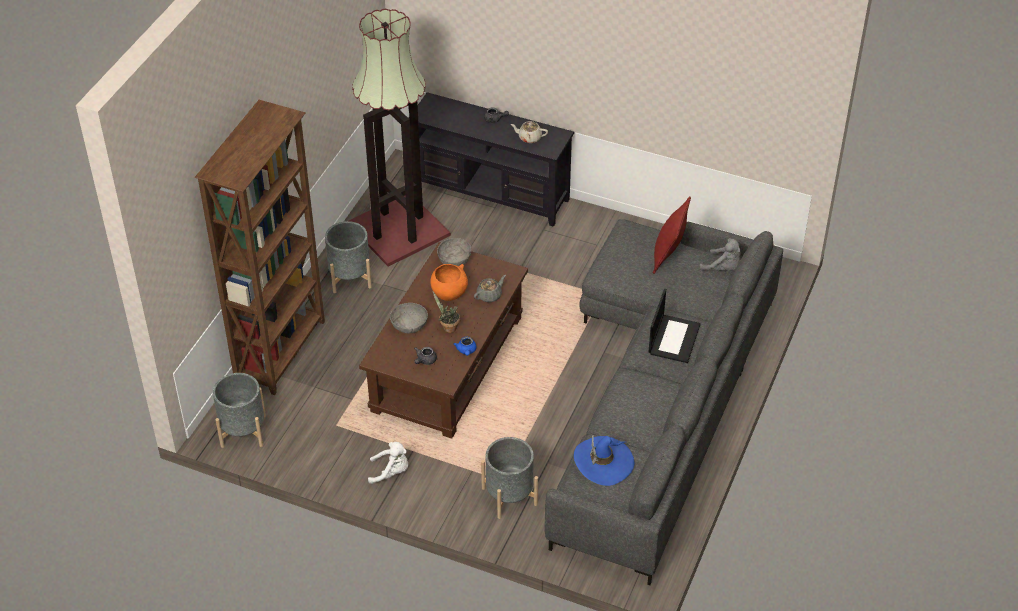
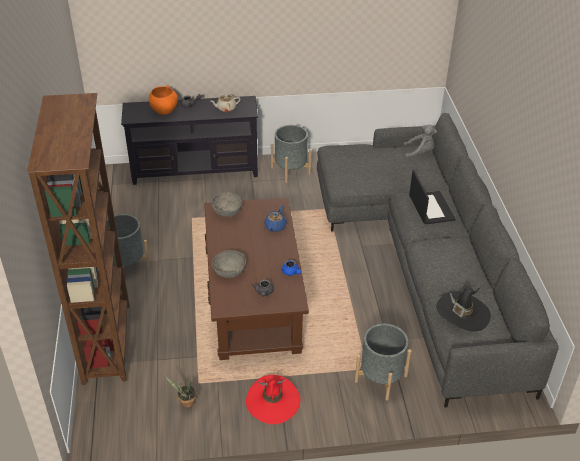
camera: 30 degrees left, 5 degrees down
grey planter [213,373,266,448] -> grey planter moved to [271,125,312,183]
floor lamp [349,9,451,267] -> none
white plush toy [368,442,408,484] -> red hat [246,375,300,424]
orange bowl [430,264,468,301] -> orange bowl moved to [149,85,178,115]
potted plant [433,291,460,333] -> potted plant moved to [164,376,197,408]
grey teapot [474,275,506,302] -> blue teapot [264,205,287,232]
blue hat [574,435,634,486] -> black hat [436,287,491,332]
red pillow [653,196,691,274] -> none

